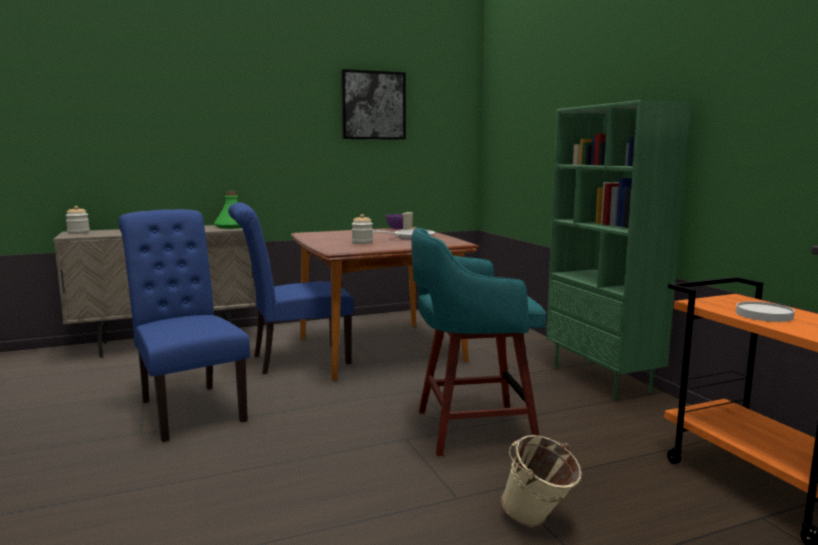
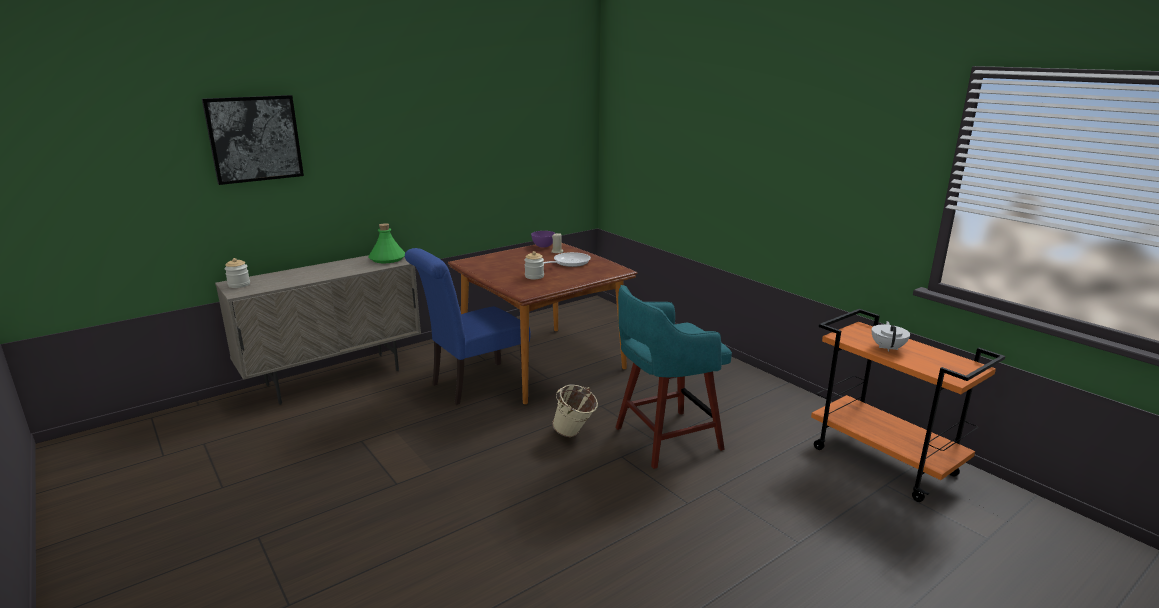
camera: 15 degrees left, 10 degrees up
blue chair [119,209,250,442] -> none
picture [341,69,406,140] -> picture moved to [202,95,304,185]
beige bucket [501,435,582,527] -> beige bucket moved to [552,385,598,437]
green bookcase [546,100,691,400] -> none
white plate [736,301,795,322] -> white teapot [872,321,910,352]

